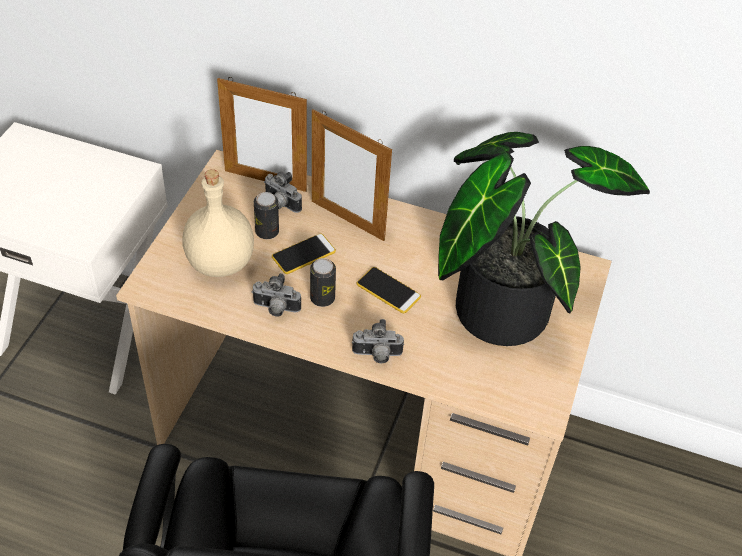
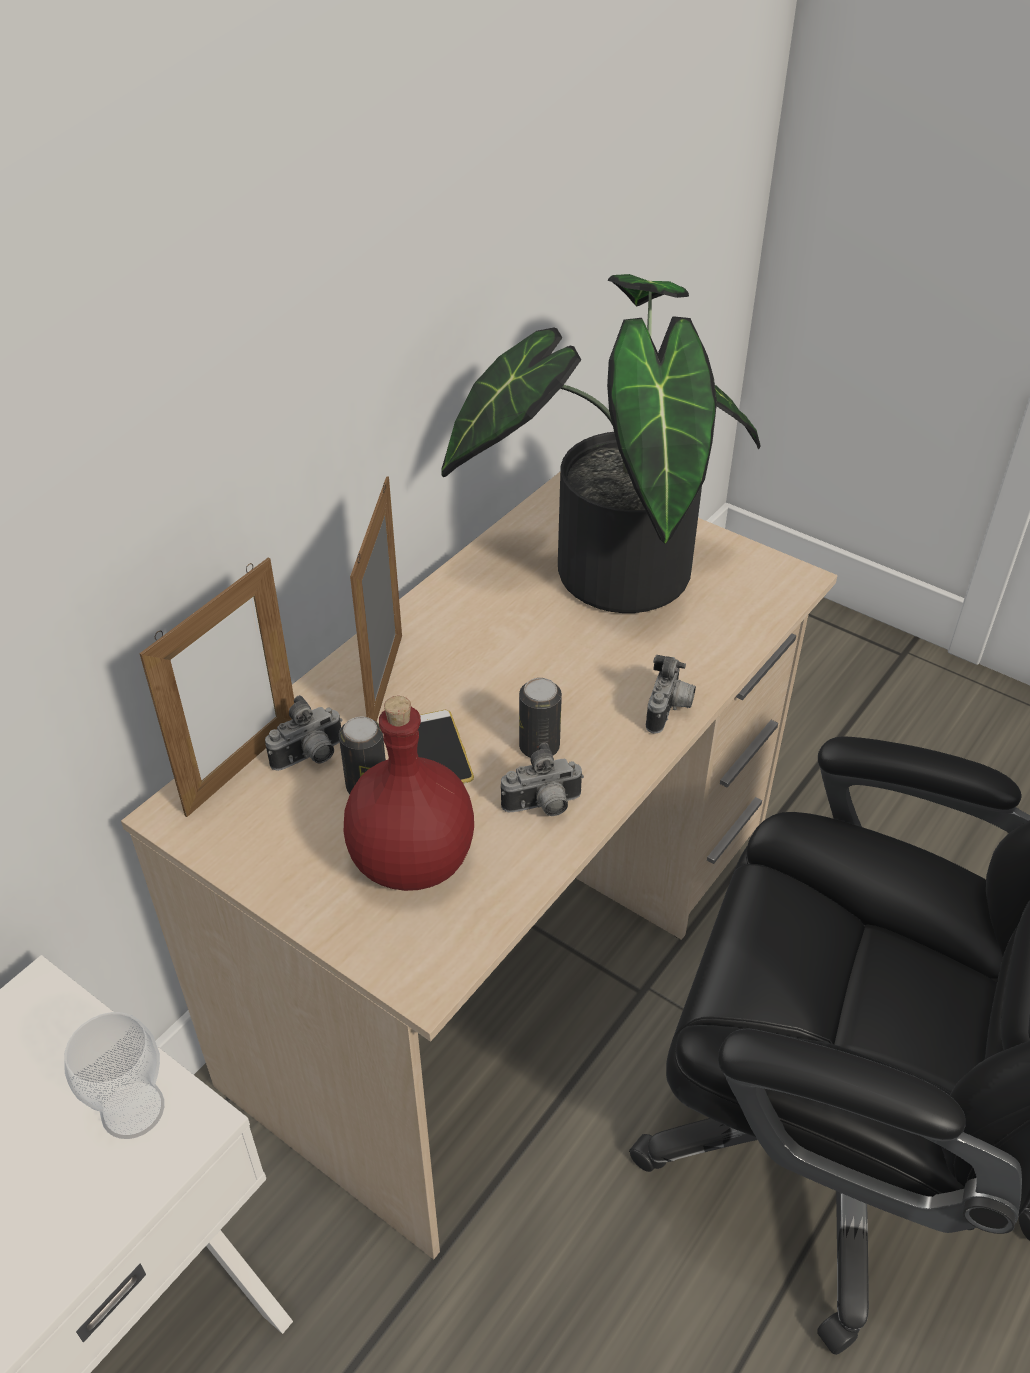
camera: 70 degrees left, 5 degrees down
beige bottle [183,169,254,277] -> red bottle [344,696,474,891]
camera [252,273,301,317] -> camera turned 45 degrees clockwise [501,743,584,816]
picture frame [312,109,392,241] -> picture frame turned 135 degrees clockwise [350,476,402,722]
phone [357,267,421,313] -> none
none -> cup [64,1012,165,1139]

